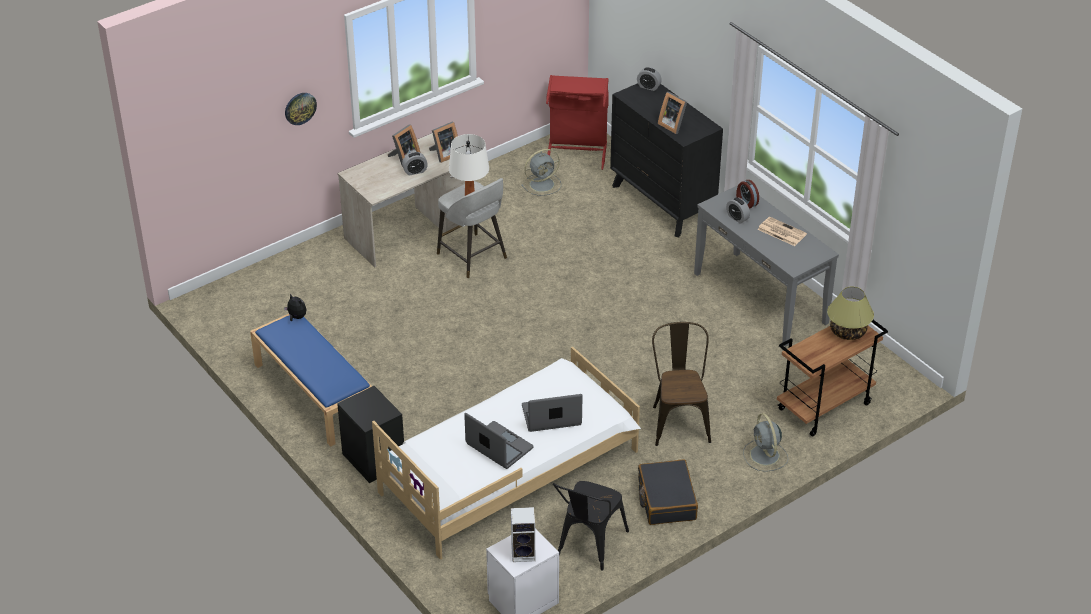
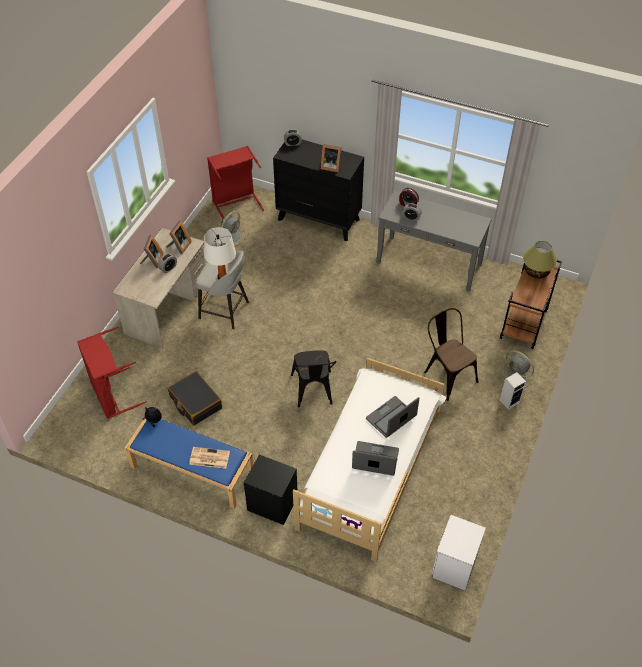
camera: 30 degrees left, 10 degrees up
wall clock [285,93,317,125] -> none
speaker [511,507,535,562] -> speaker moved to [500,372,526,410]
black chair [553,481,629,570] -> black chair moved to [291,350,337,408]
black suitcase [638,460,698,525] -> black suitcase moved to [168,371,222,426]
newspaper [757,217,807,246] -> newspaper moved to [189,447,230,469]
none -> red laundry basket [77,327,146,419]

